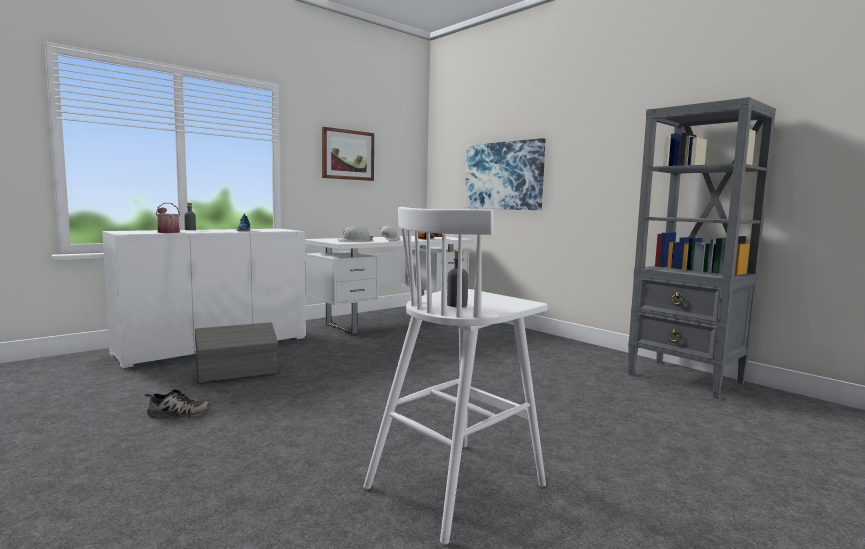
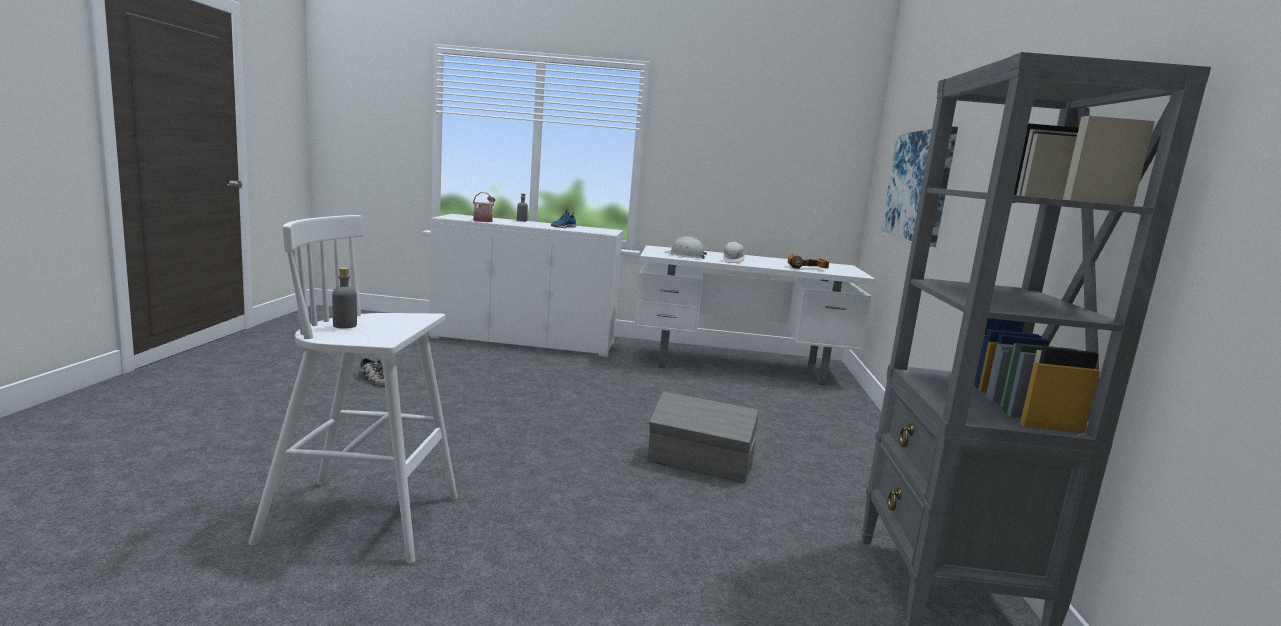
camera: 45 degrees right, 5 degrees up
grey storage box [195,322,278,383] -> grey storage box moved to [647,392,758,483]
picture [322,127,374,181] -> none

